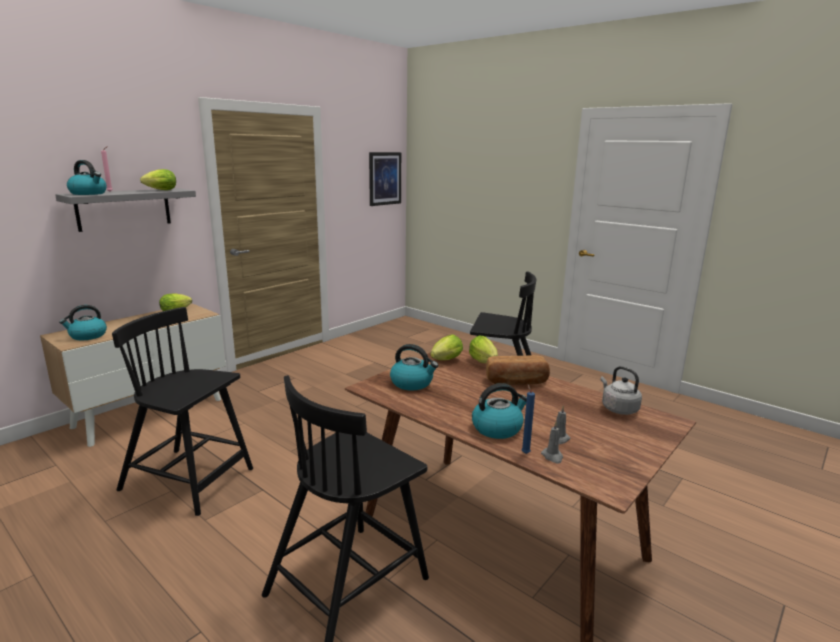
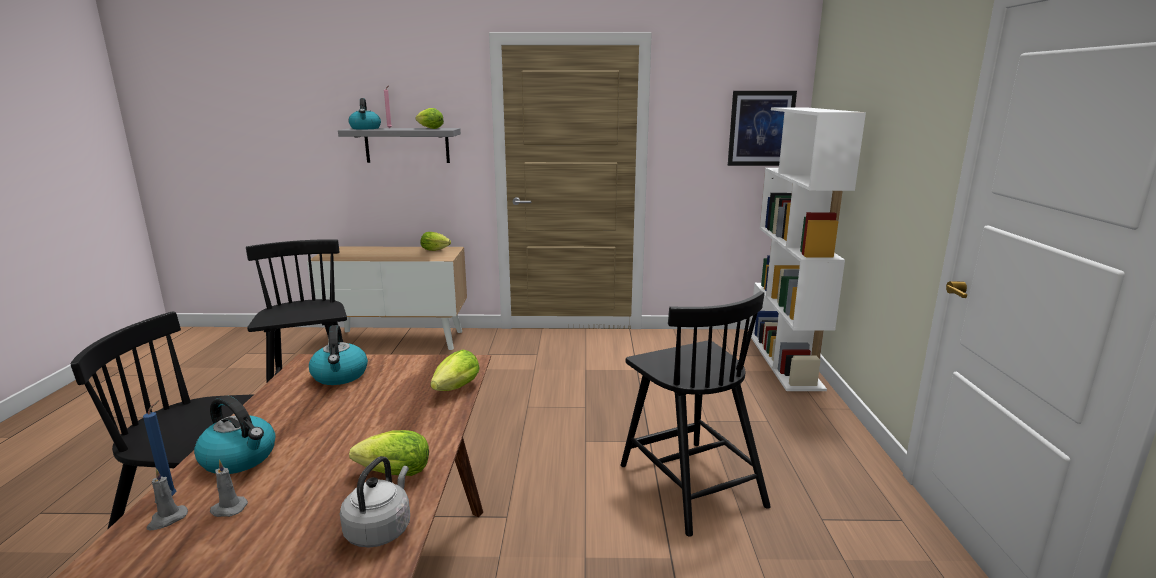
camera: 50 degrees right, 0 degrees up
kettle [59,305,107,340] -> none
lettuce [430,335,463,360] -> lettuce moved to [349,430,429,476]
bread [486,355,550,385] -> none
none -> white bookcase [751,108,866,391]

